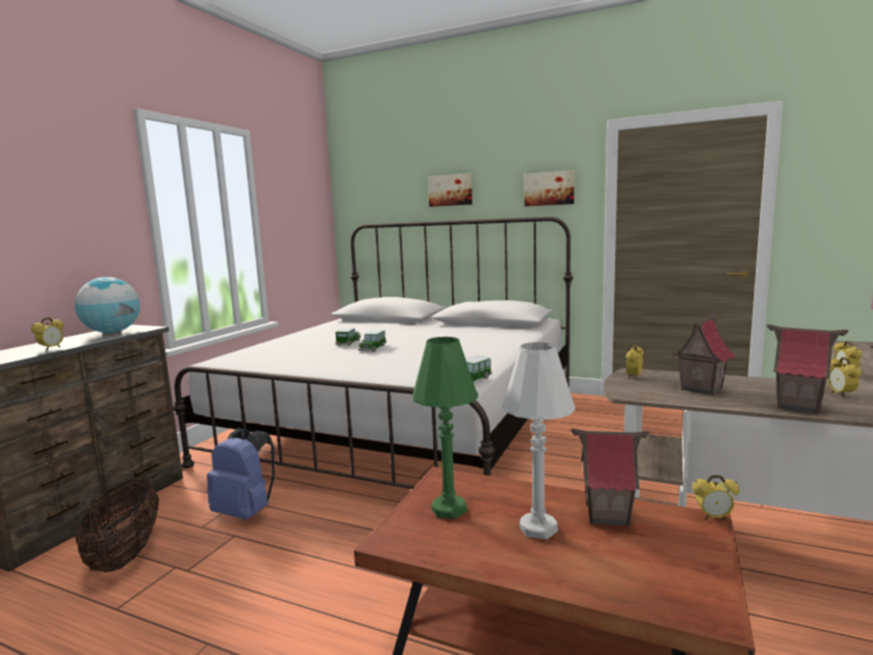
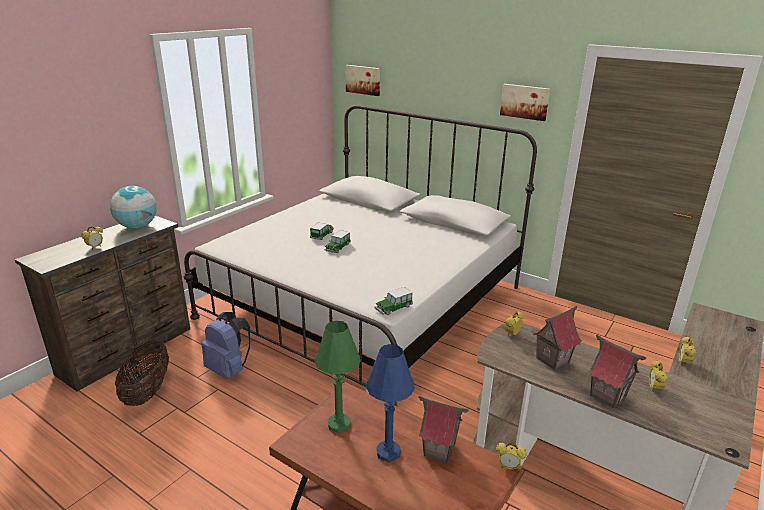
camera: 10 degrees right, 15 degrees up
picture [428,173,472,207] -> picture moved to [346,65,380,96]
white table lamp [502,342,575,539] -> blue table lamp [366,344,415,463]

